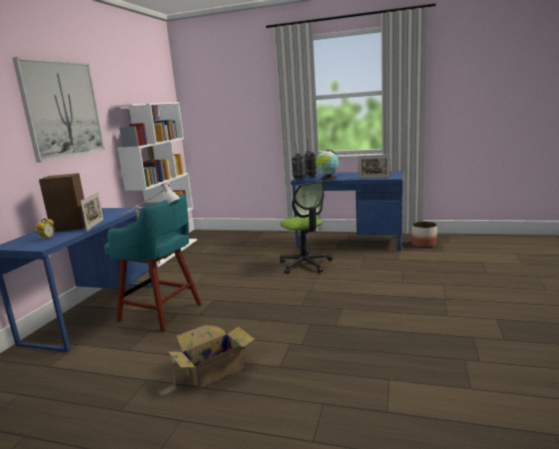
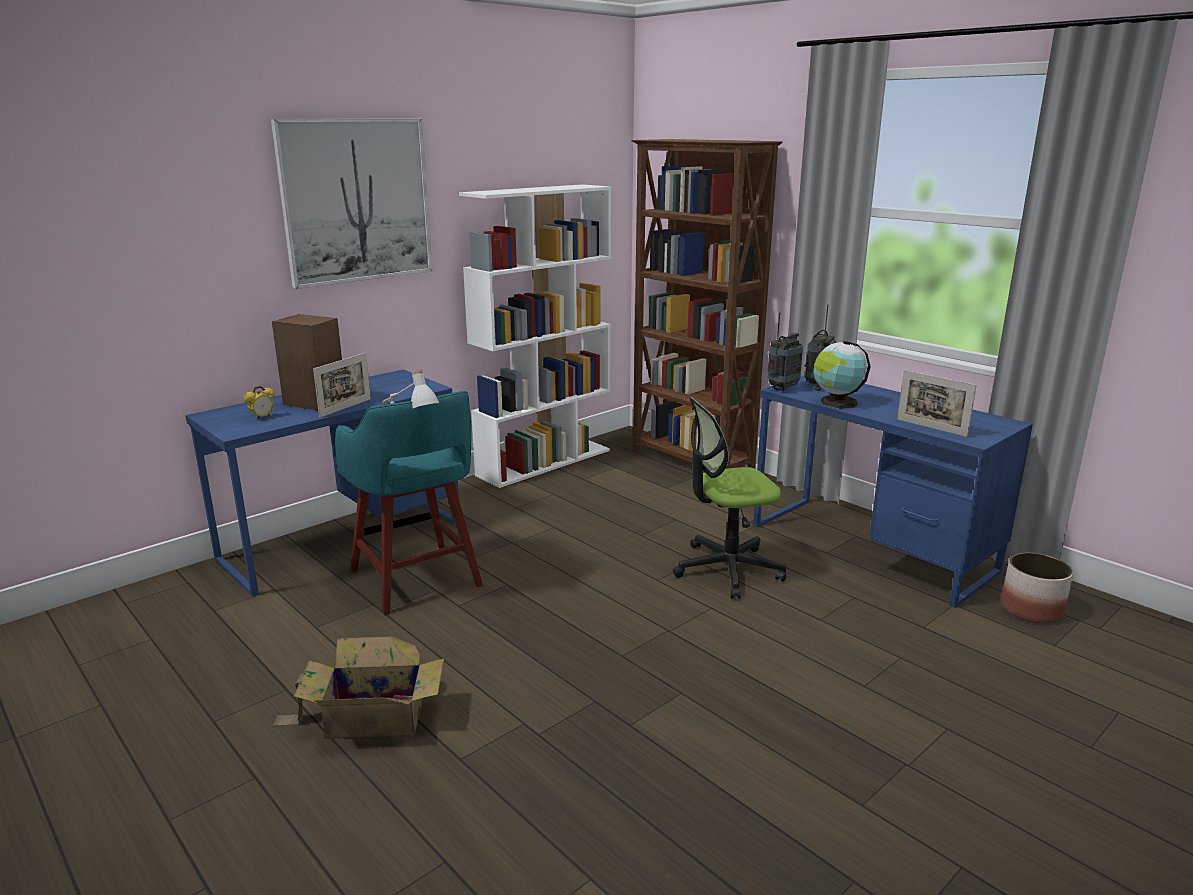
camera: 30 degrees right, 5 degrees up
office chair [280,181,332,274] -> office chair turned 75 degrees clockwise [673,397,787,599]
none -> brown bookcase [631,139,783,469]

